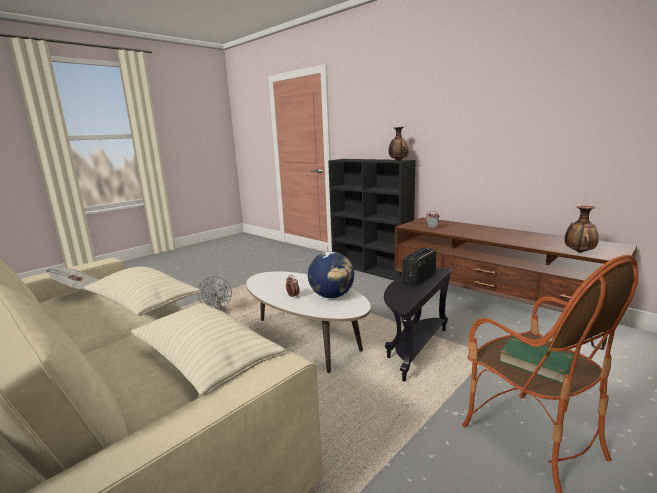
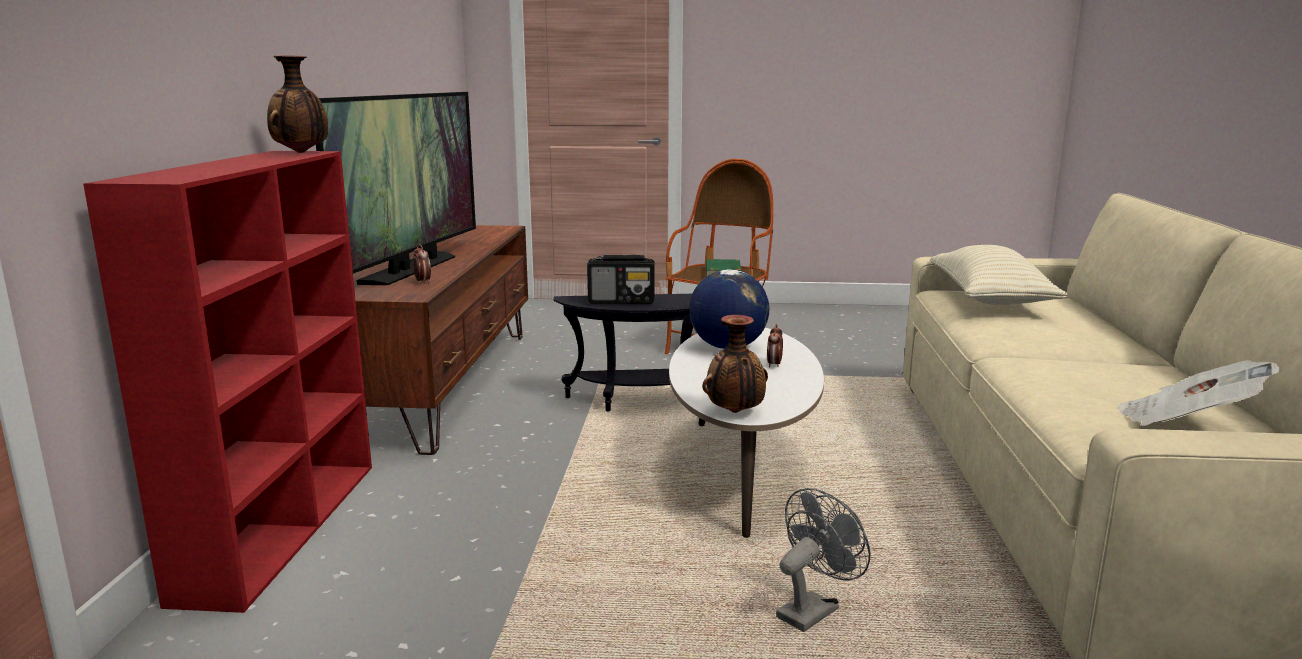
camera: 130 degrees left, 0 degrees up
beige pillow [84,267,201,316] -> none
black bookcase [328,159,416,280] -> red bookcase [83,151,372,613]
vase [565,206,599,253] -> vase moved to [702,315,768,413]
none -> television [316,92,476,285]

